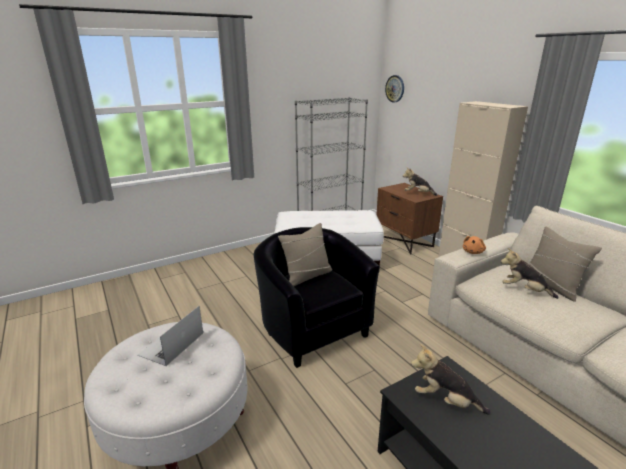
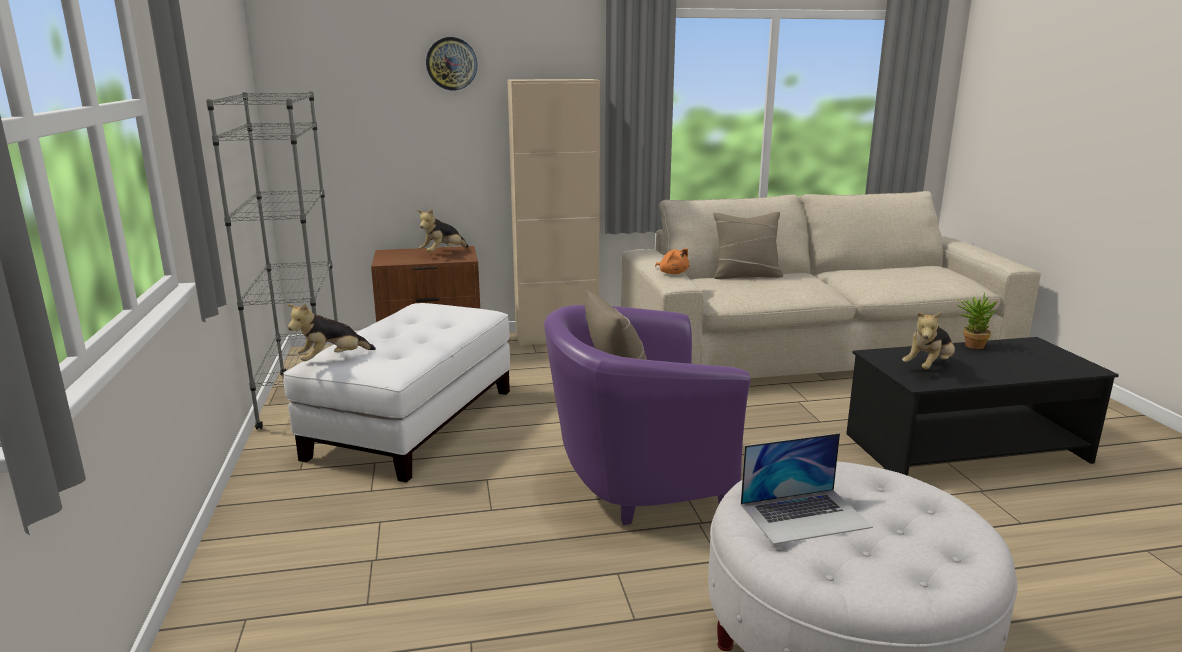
camera: 70 degrees left, 5 degrees down
laptop [138,306,203,366] -> laptop turned 60 degrees counterclockwise [741,433,873,544]
black armchair [253,227,380,368] -> purple armchair [544,305,751,525]
wall clock [385,75,404,102] -> wall clock moved to [426,37,478,90]
plush toy [501,248,559,299] -> plush toy moved to [287,303,376,361]
none -> potted plant [956,292,997,349]

